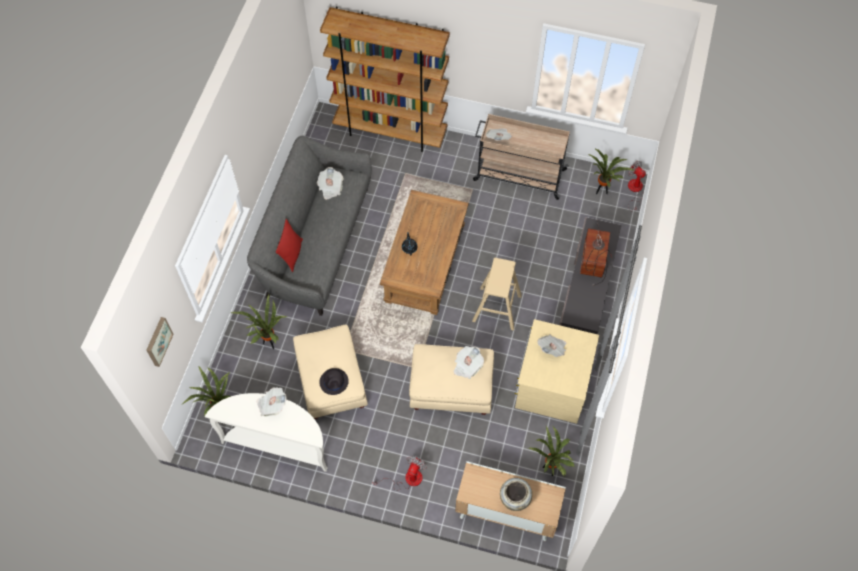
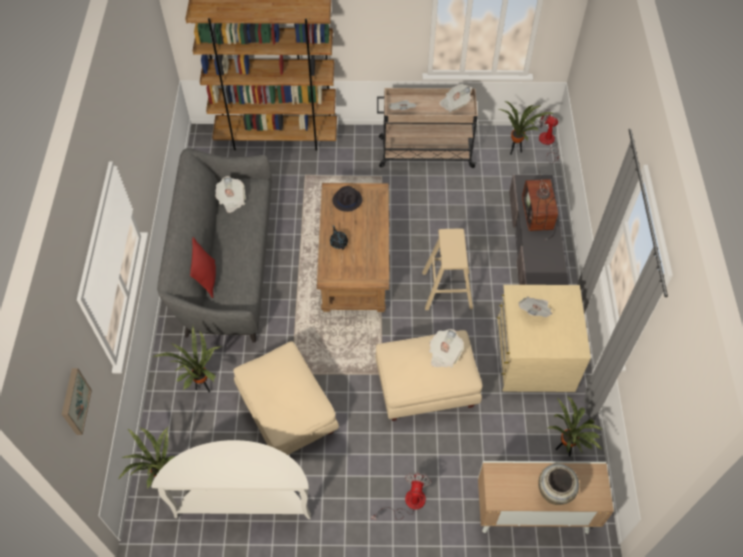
camera: 15 degrees left, 5 degrees down
newspaper [256,387,287,416] -> newspaper moved to [439,84,472,112]
black hat [319,368,349,395] -> black hat moved to [332,186,362,212]

